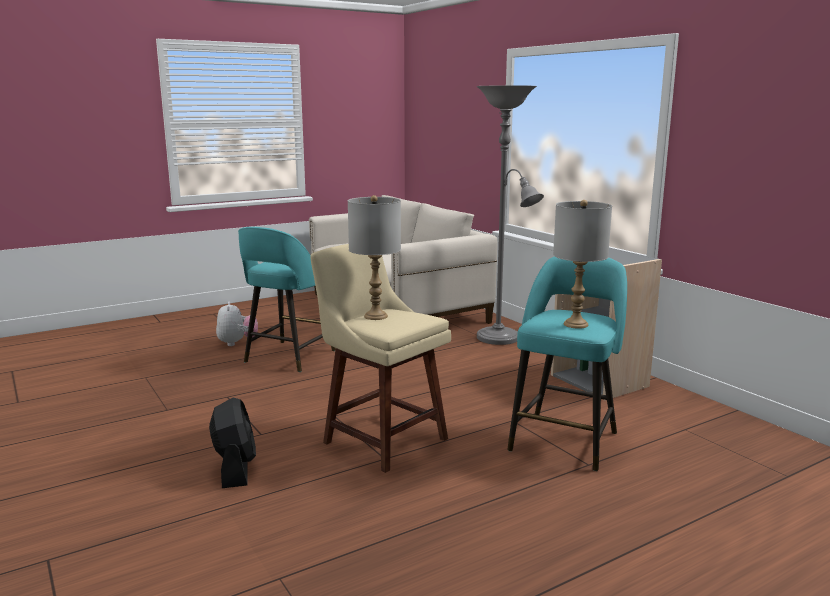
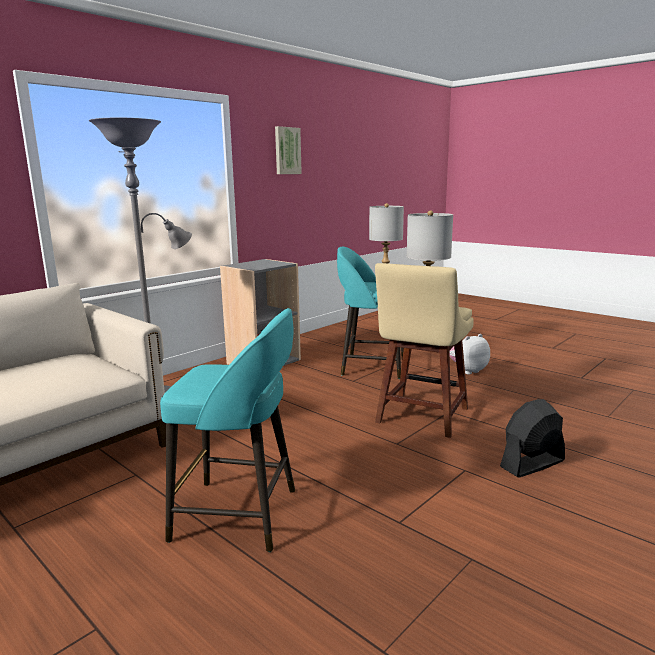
camera: 105 degrees left, 0 degrees up
plush toy [216,301,258,346] -> plush toy moved to [449,334,490,375]
none -> picture [275,126,302,174]

